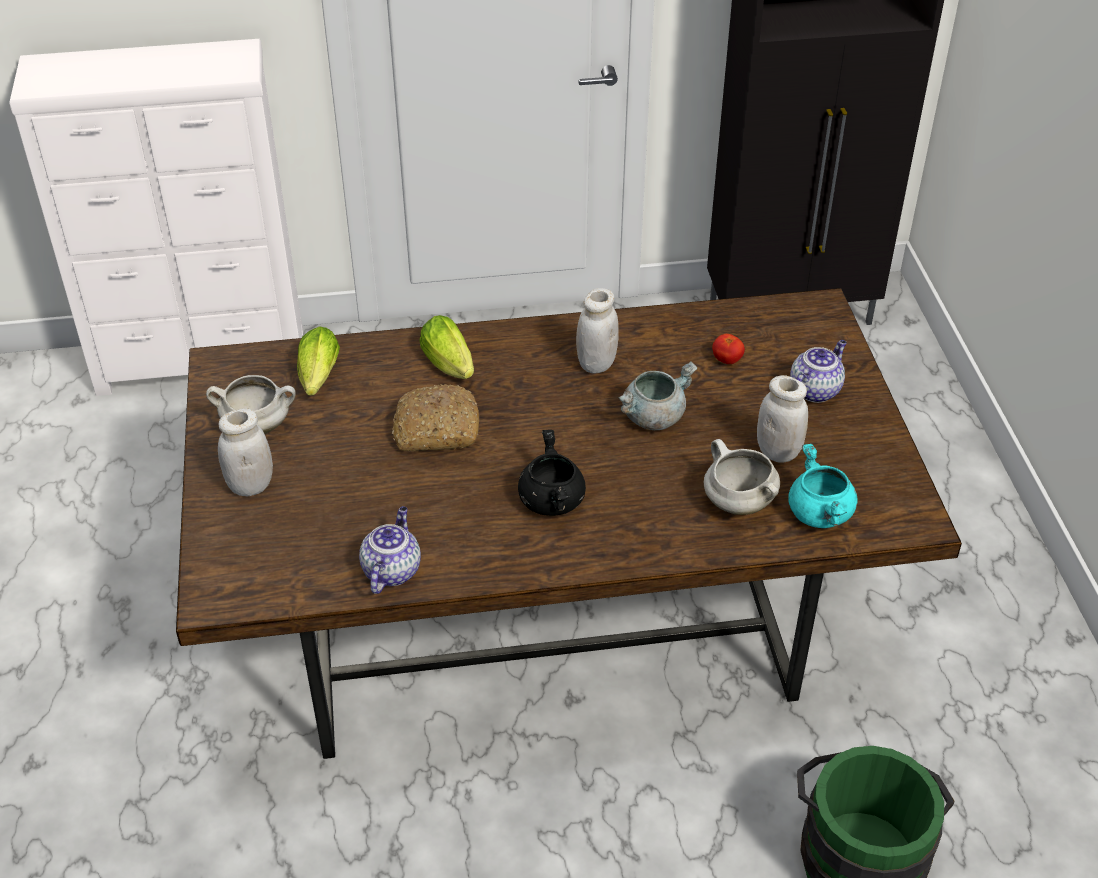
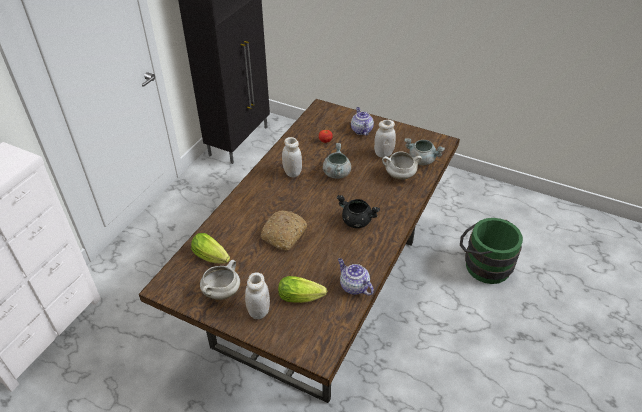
camera: 55 degrees left, 0 degrees up
lettuce [419,315,474,379] -> lettuce moved to [278,276,327,303]
turquoise cooking pot [788,444,858,528] -> grey cooking pot [404,138,445,165]

